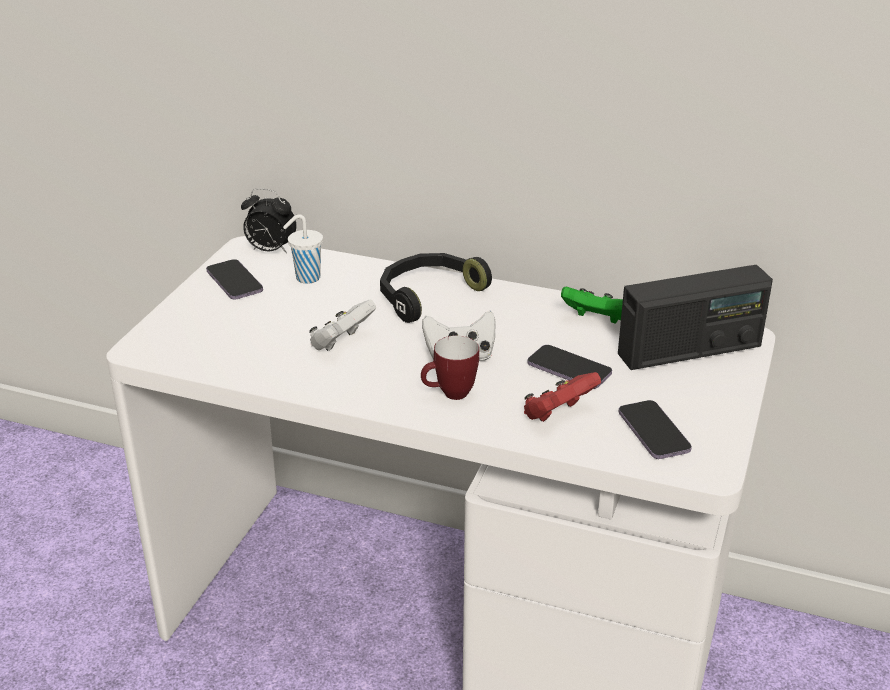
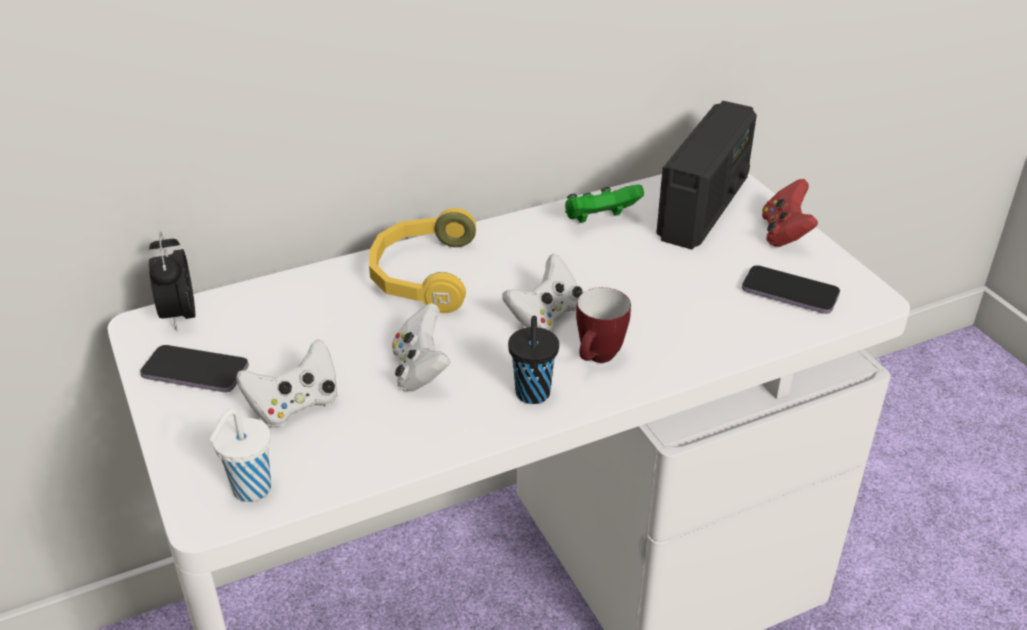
camera: 45 degrees left, 5 degrees up
alarm clock [241,188,296,254] -> alarm clock turned 105 degrees clockwise [149,232,195,331]
white cup [283,214,323,284] -> white cup moved to [209,408,271,502]
black headphones [380,253,492,323] -> yellow headphones [369,208,476,313]
red game controller [524,372,601,422] -> red game controller moved to [762,179,818,247]
phone [527,345,612,389] -> none
none -> white game controller [236,339,338,427]
none -> black cup [508,316,559,404]

